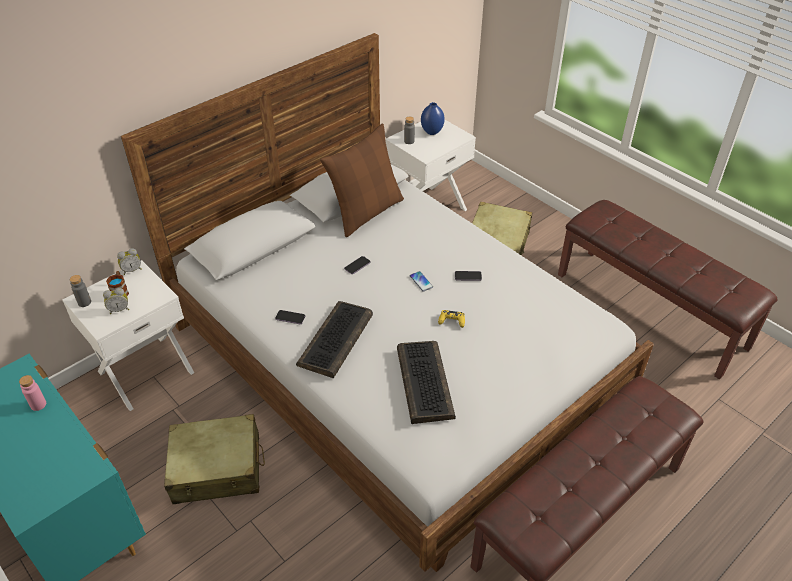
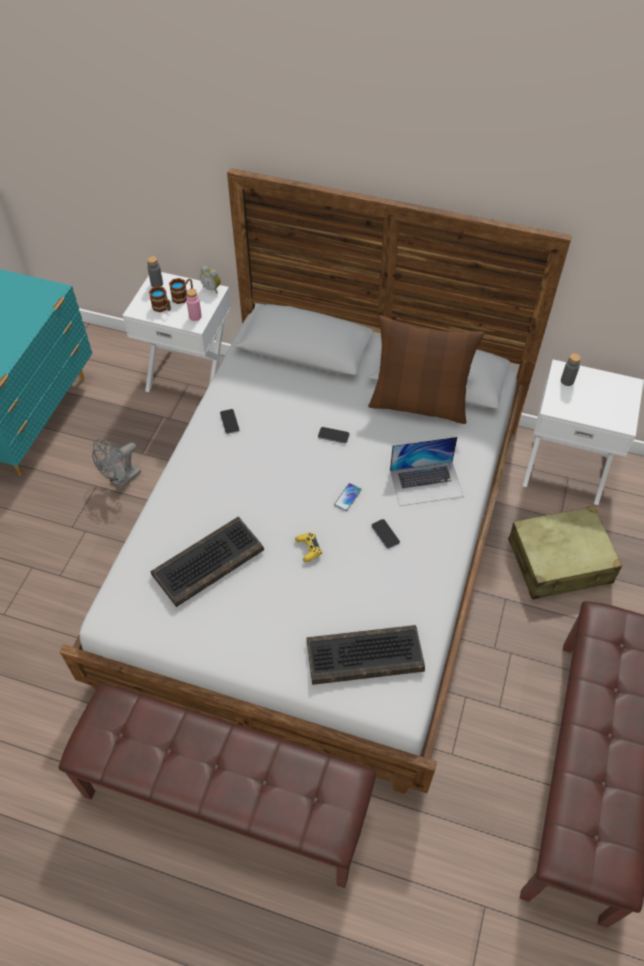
camera: 60 degrees right, 10 degrees up
pink bottle [19,375,46,411] -> pink bottle moved to [186,289,202,321]
alarm clock [103,288,129,314] -> mug [149,286,171,312]
beige suitcase [164,414,265,504] -> grey fan [92,439,141,489]
keyboard [296,301,373,378] -> keyboard moved to [306,625,425,685]
blue vase [421,102,445,135] -> none
none -> laptop [390,437,464,506]

